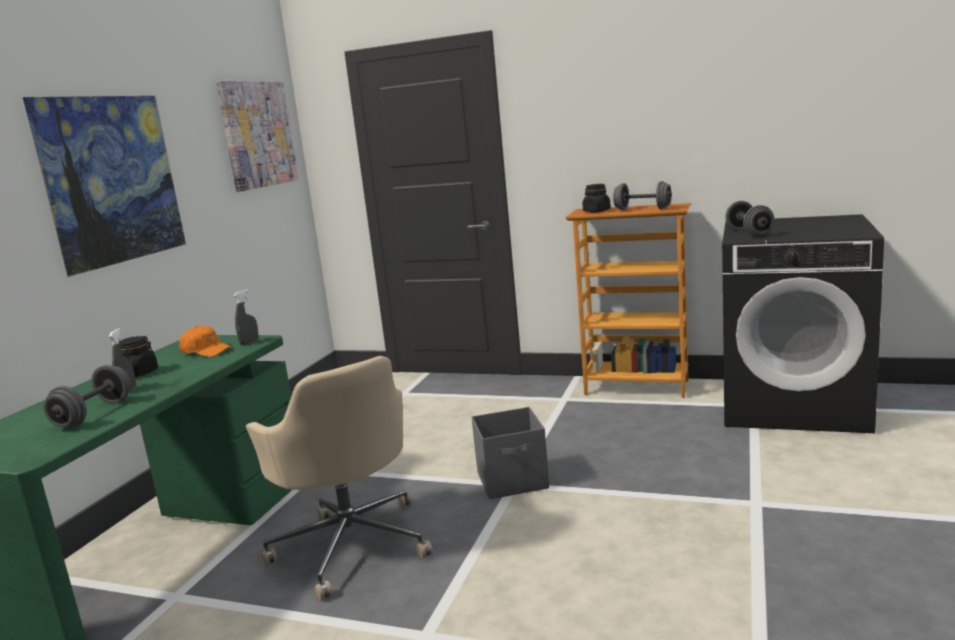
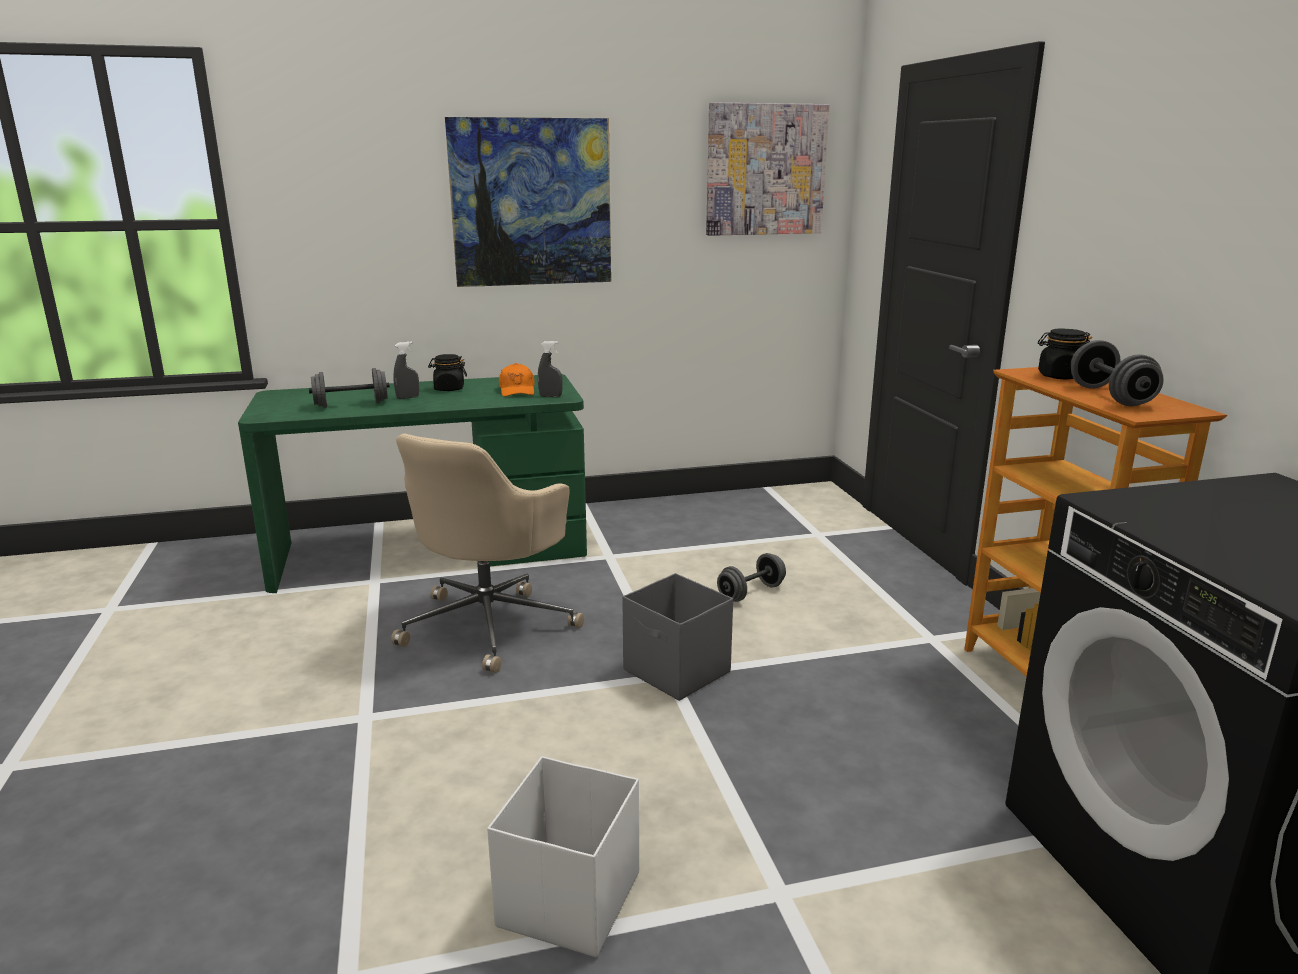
camera: 55 degrees right, 5 degrees up
grey dumbbell [725,201,774,236] -> grey dumbbell moved to [717,553,786,602]
none -> white storage box [487,756,639,957]

